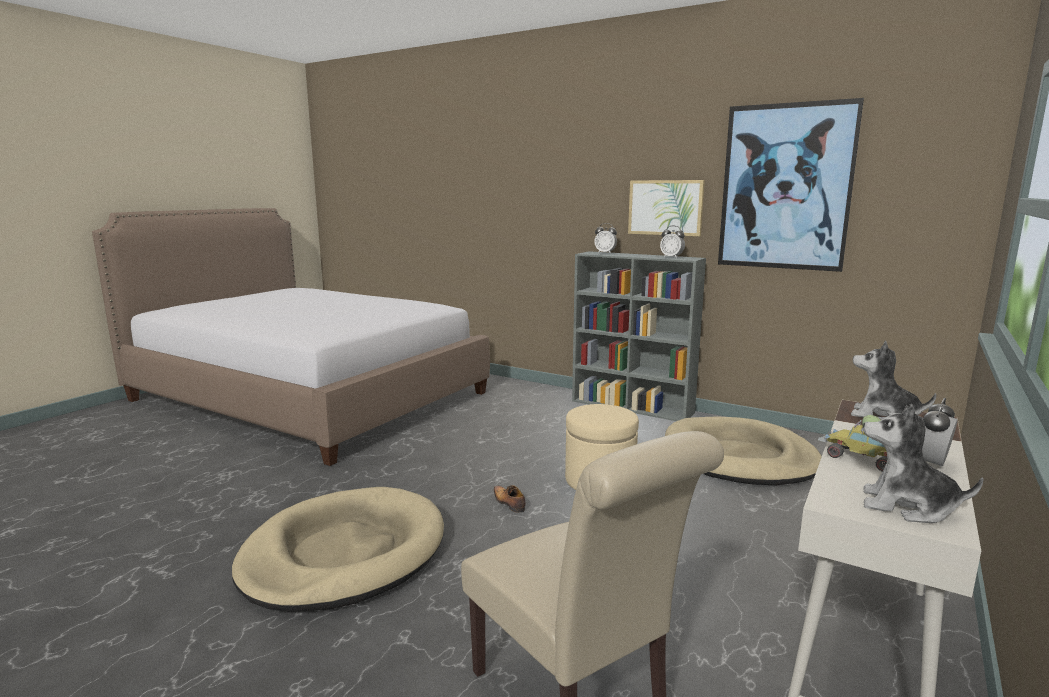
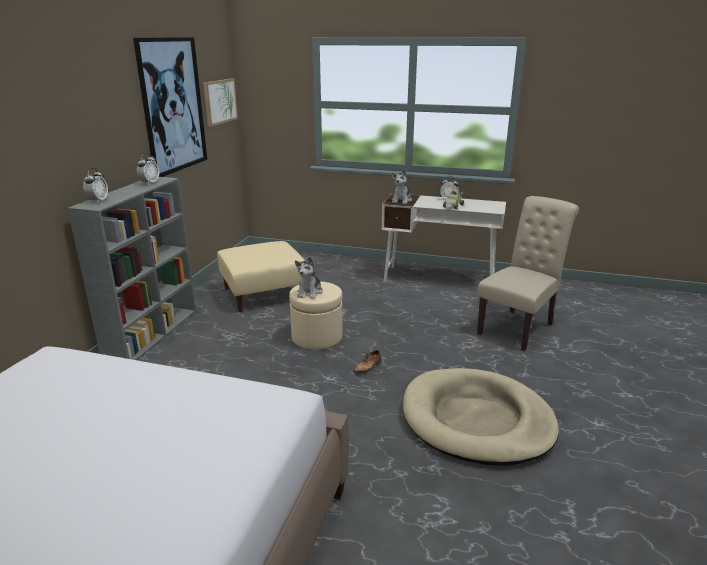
camera: 105 degrees left, 10 degrees up
picture [628,180,705,236] -> picture moved to [203,79,238,127]
beige dog bed [665,416,822,485] -> beige ottoman [217,241,305,312]
plush toy [863,403,984,523] -> plush toy moved to [295,257,323,299]

